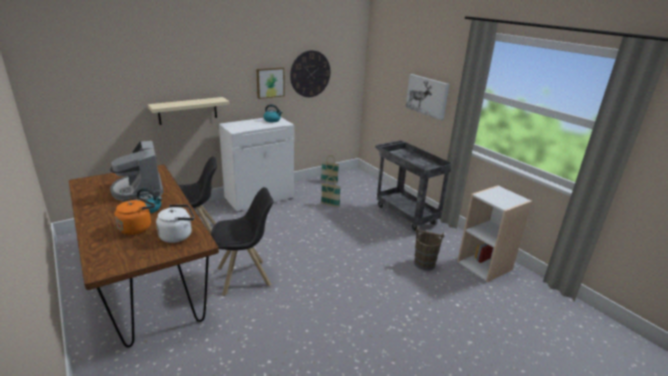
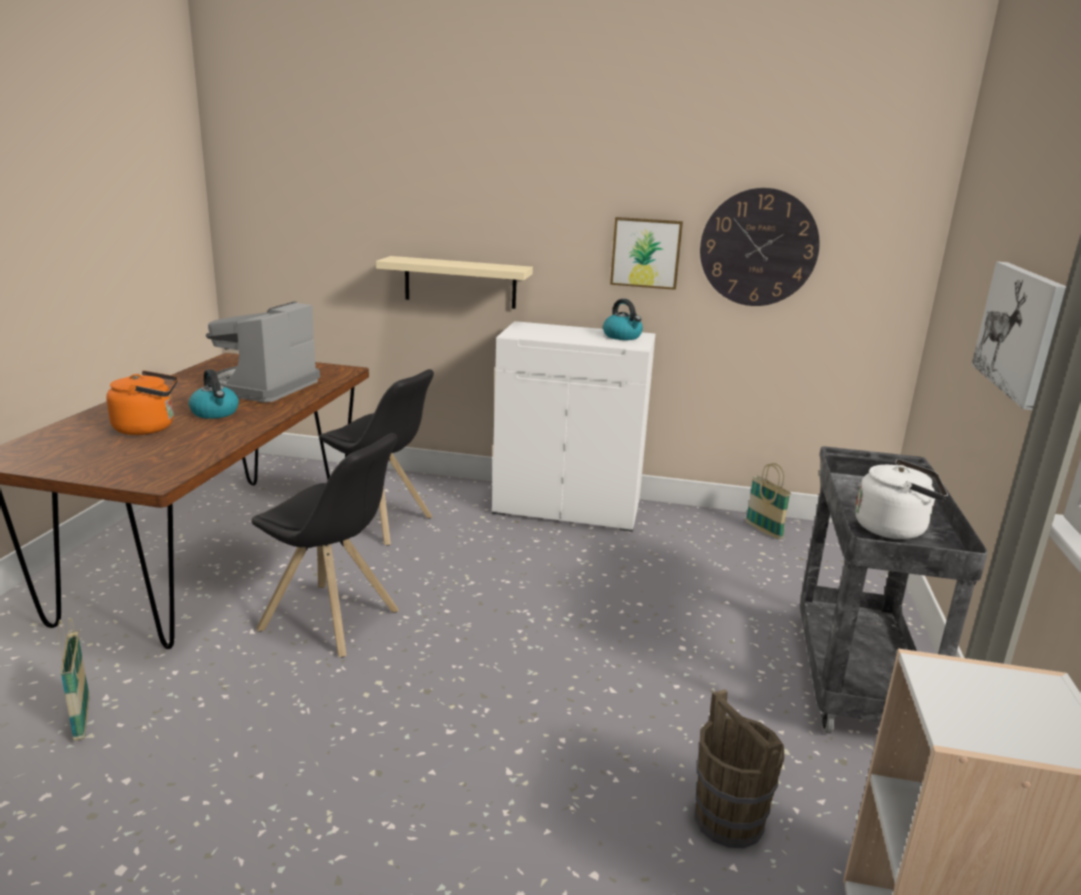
camera: 45 degrees right, 5 degrees down
white kettle [156,204,194,243] -> white kettle moved to [855,459,948,539]
basket [321,176,341,207] -> basket moved to [58,618,89,741]

